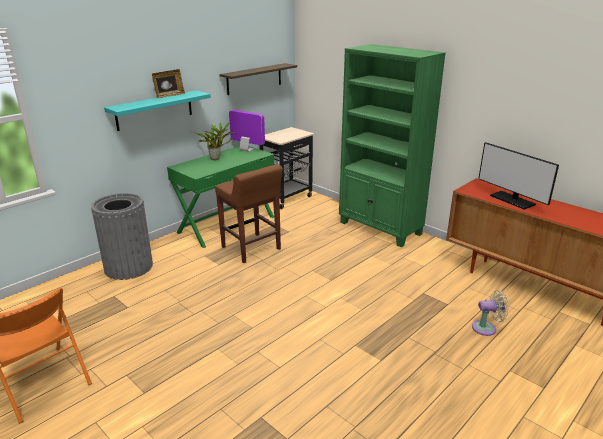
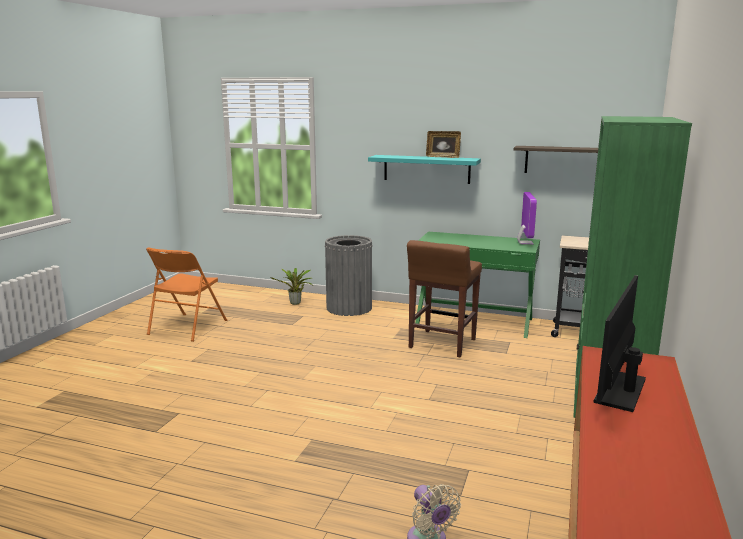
camera: 65 degrees right, 10 degrees down
potted plant [192,122,237,160] -> potted plant moved to [271,268,313,305]

